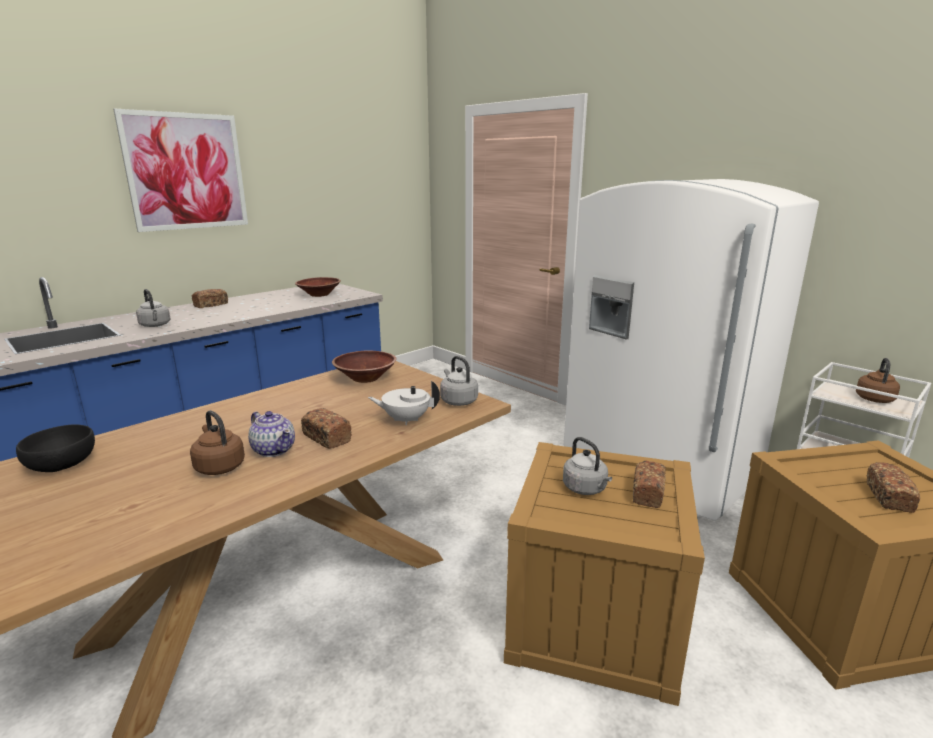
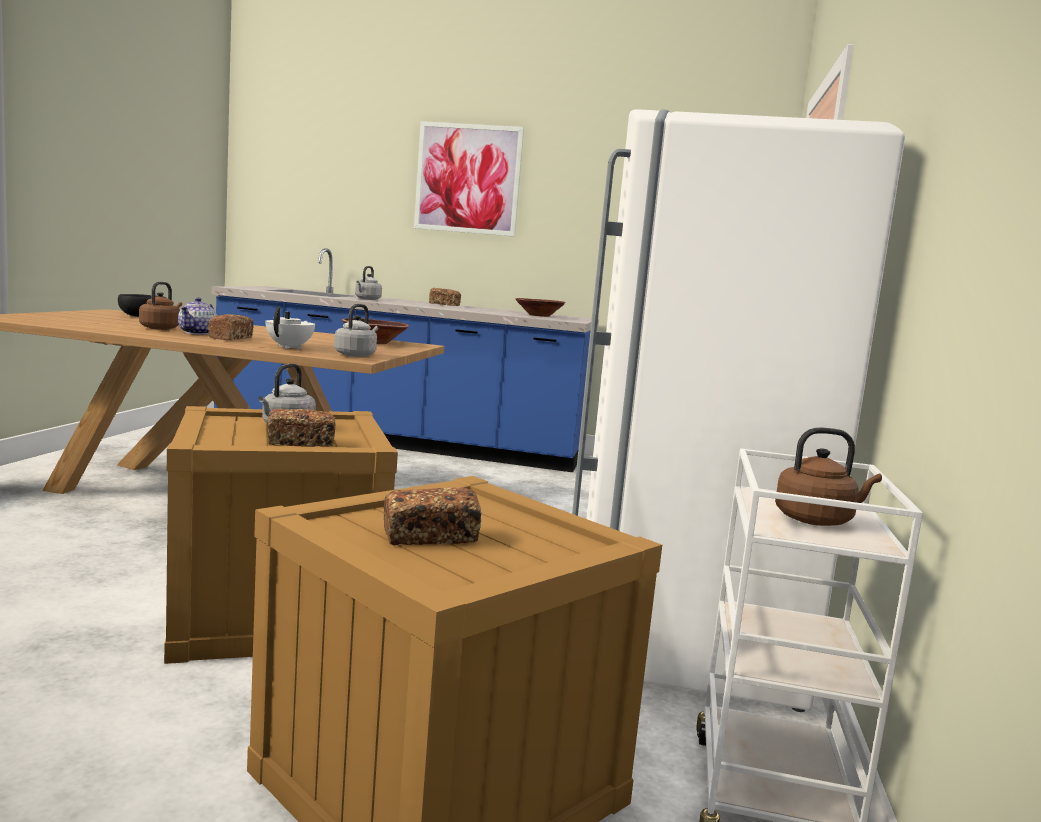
camera: 55 degrees right, 10 degrees down
white teapot [368,381,440,425] -> white teapot turned 45 degrees clockwise [265,306,315,349]

